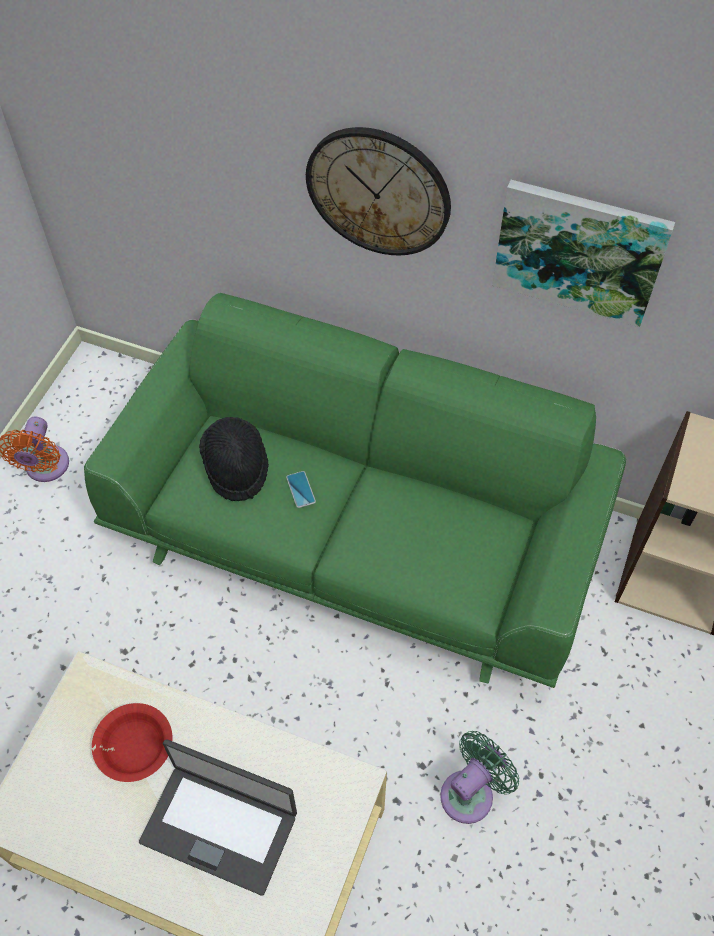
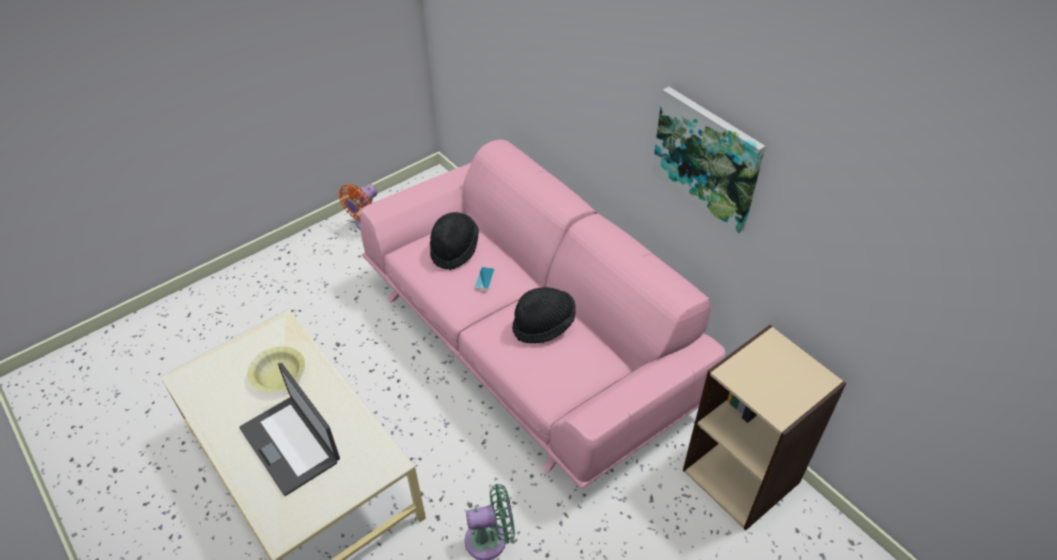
camera: 30 degrees right, 10 degrees down
green sofa [84,293,626,688] -> pink sofa [360,140,726,489]
red bowl [92,703,172,782] -> yellow bowl [247,346,305,392]
wall clock [306,127,451,255] -> none
none -> black hat [512,287,576,344]

